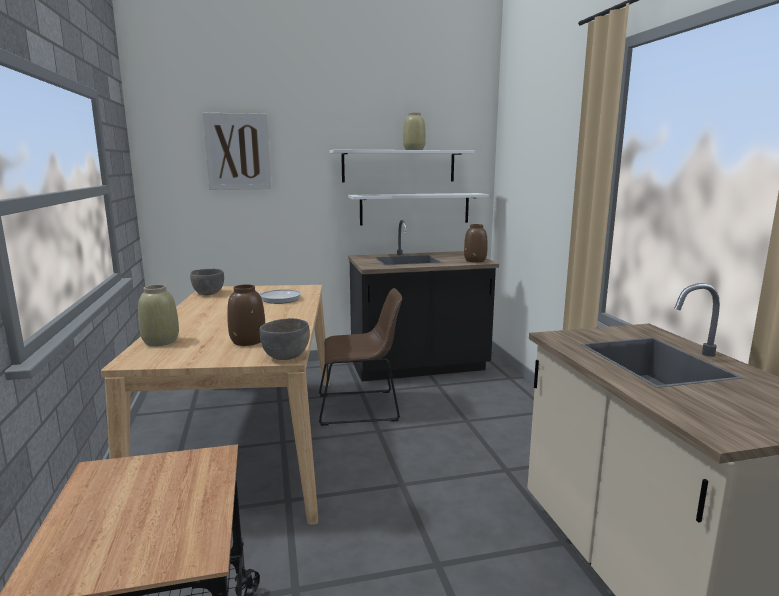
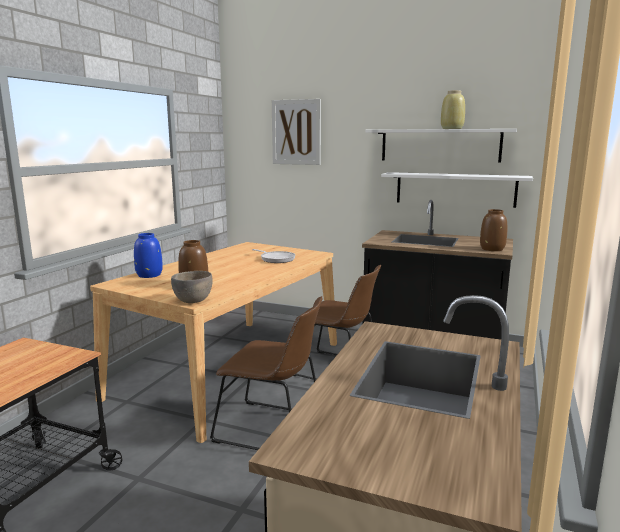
camera: 35 degrees right, 0 degrees up
beige vase [138,285,179,346] -> blue vase [134,233,163,278]
grey bowl [190,269,224,295] -> none
none -> brown chair [210,296,323,450]

